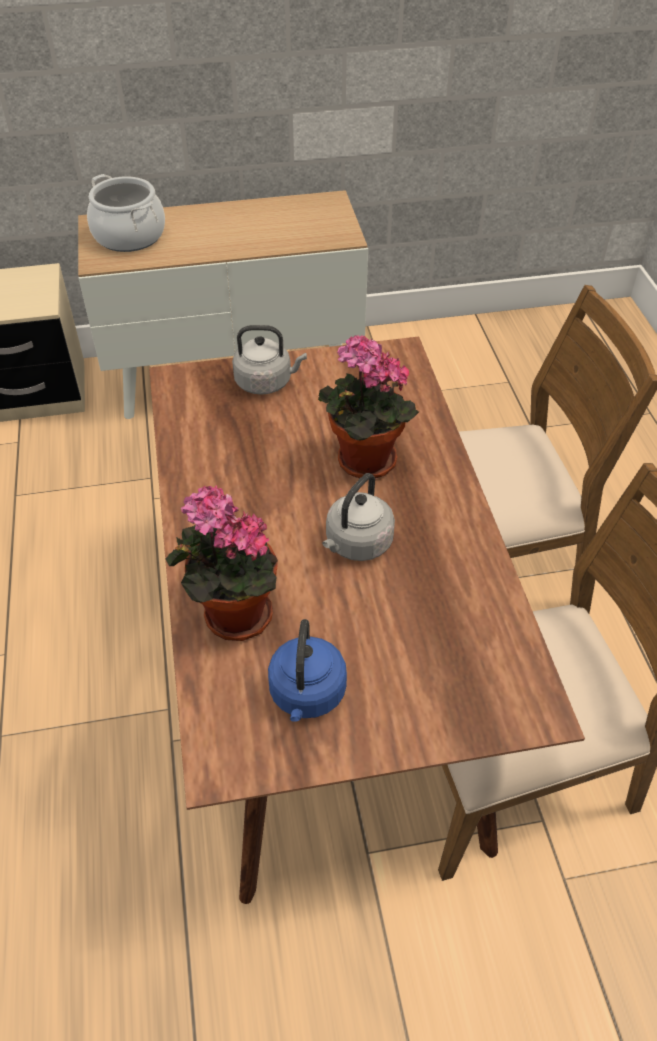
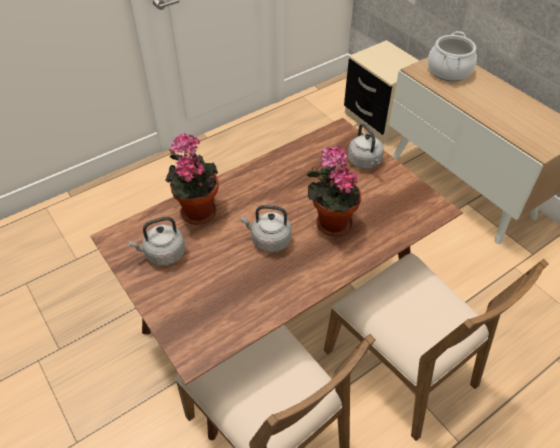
camera: 65 degrees right, 0 degrees up
blue kettle [268,619,347,722] -> grey kettle [128,217,185,266]

